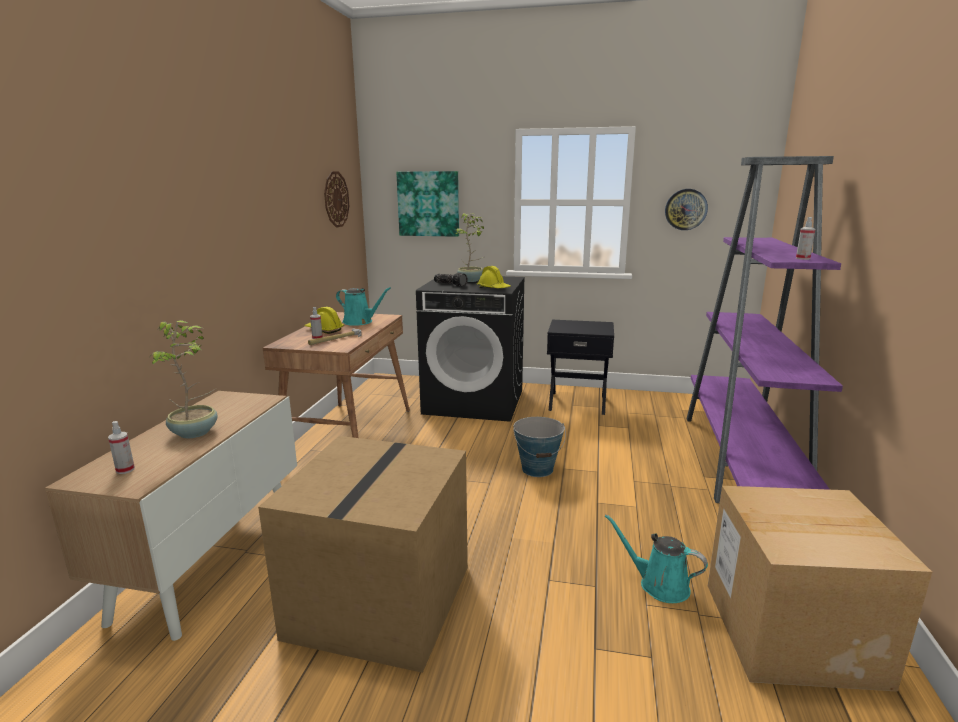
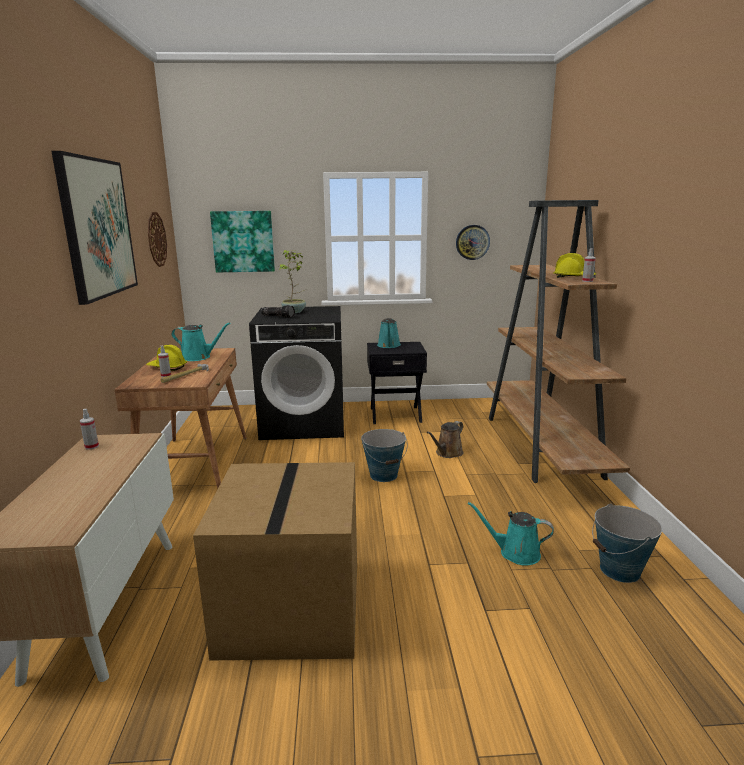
camera: 15 degrees left, 0 degrees up
spray bottle [108,421,135,474] -> spray bottle moved to [80,409,99,450]
potted plant [152,320,218,438] -> none
yellow hard hat [477,266,511,288] -> yellow hard hat moved to [553,253,596,278]
purple bookcase [686,156,843,503] -> brown bookcase [487,200,630,483]
cardboard box [708,486,932,692] -> bucket [592,503,662,583]
none -> picture [51,151,138,305]
none -> turquoise watering can [377,318,401,348]
none -> brown watering can [427,421,464,458]

